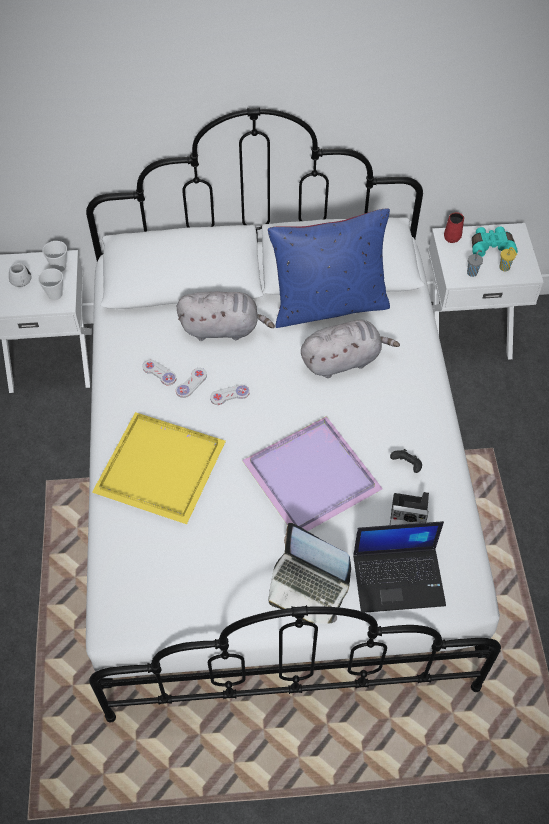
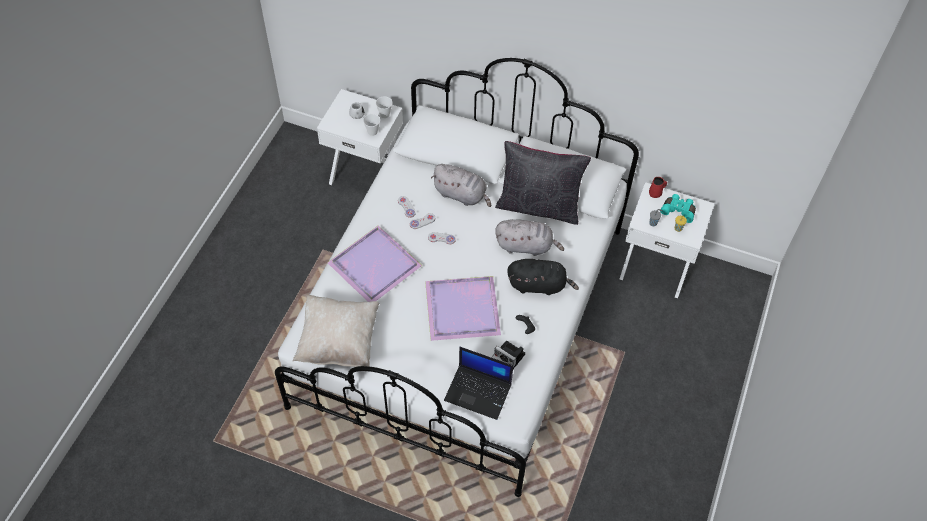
camera: 25 degrees right, 0 degrees up
yellow tray [92,412,226,524] -> purple tray [327,226,422,302]
blue pillow [268,208,390,328] -> black pillow [495,141,591,225]
laptop [269,523,351,624] -> none
none -> beige pillow [292,295,379,367]
none -> black plush toy [508,259,579,295]

